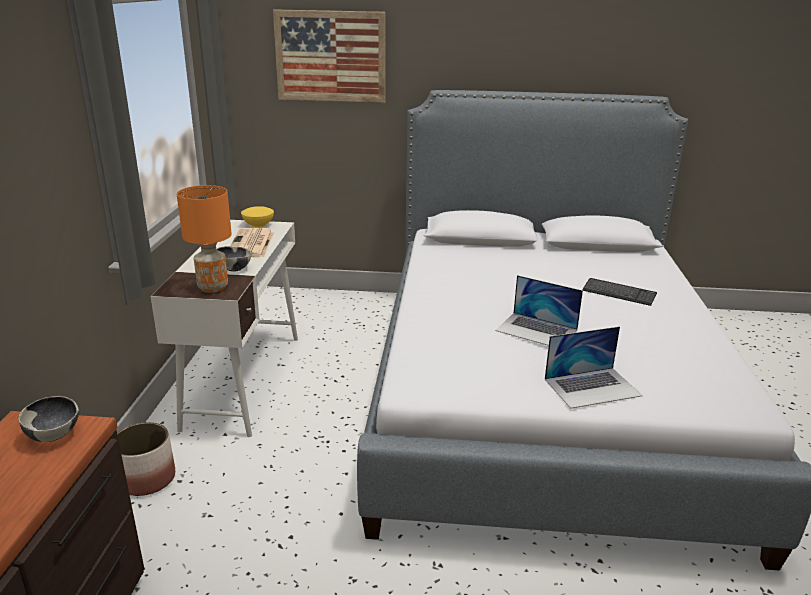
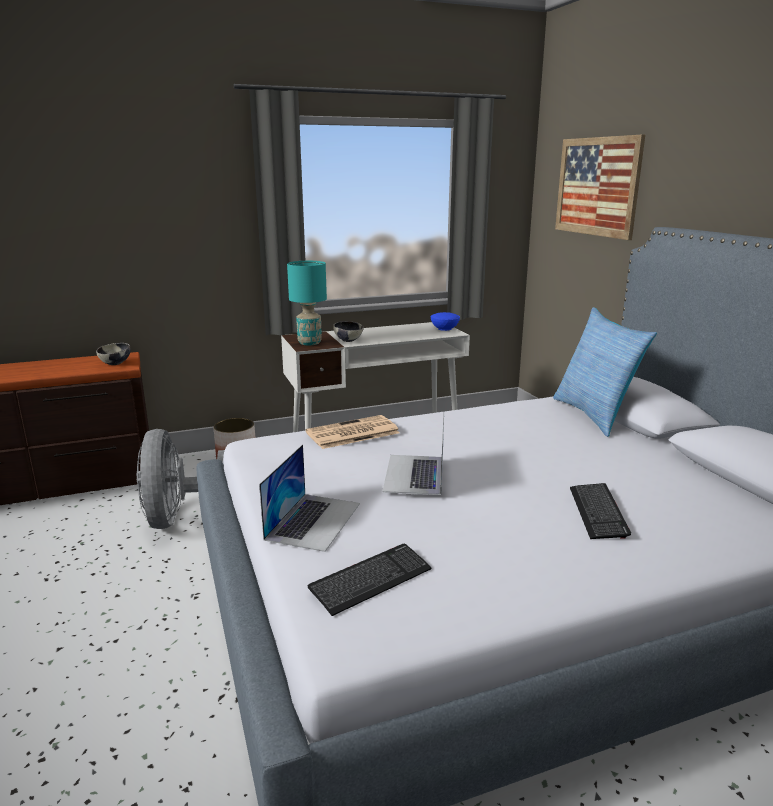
camera: 65 degrees right, 5 degrees down
orange table lamp [177,185,232,293] -> turquoise table lamp [287,261,327,345]
newspaper [230,228,274,257] -> newspaper moved to [306,415,400,449]
yellow bowl [241,206,274,227] -> blue bowl [431,312,460,331]
laptop [545,326,643,409] -> laptop turned 120 degrees counterclockwise [259,444,360,552]
none -> grey fan [136,429,225,529]
none -> keyboard [308,543,431,616]
none -> pillow [553,307,657,437]

